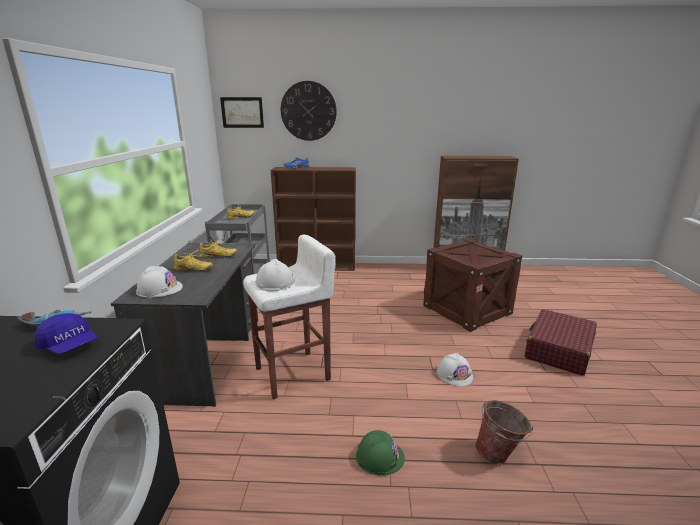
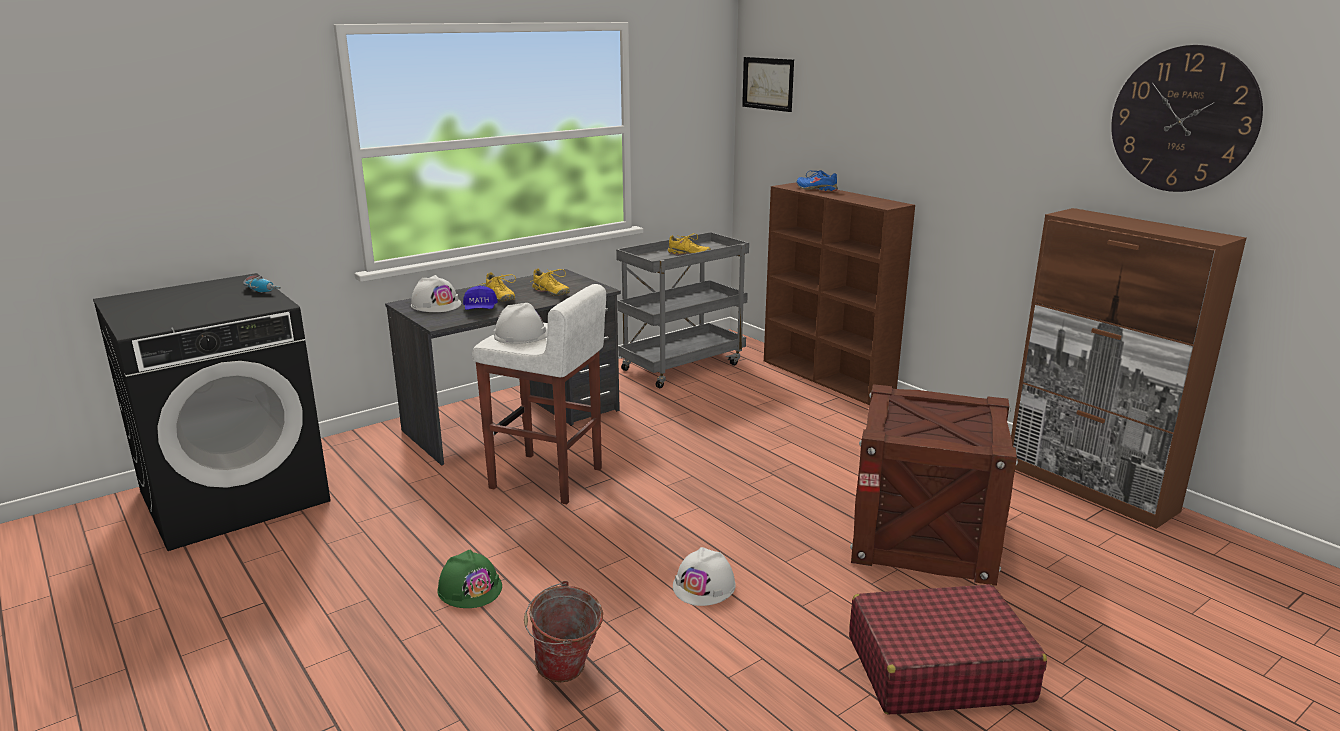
camera: 50 degrees right, 0 degrees up
blue cap [35,313,97,354] -> blue cap moved to [463,285,498,310]
wall clock [281,81,337,141] -> wall clock moved to [1111,45,1263,192]

